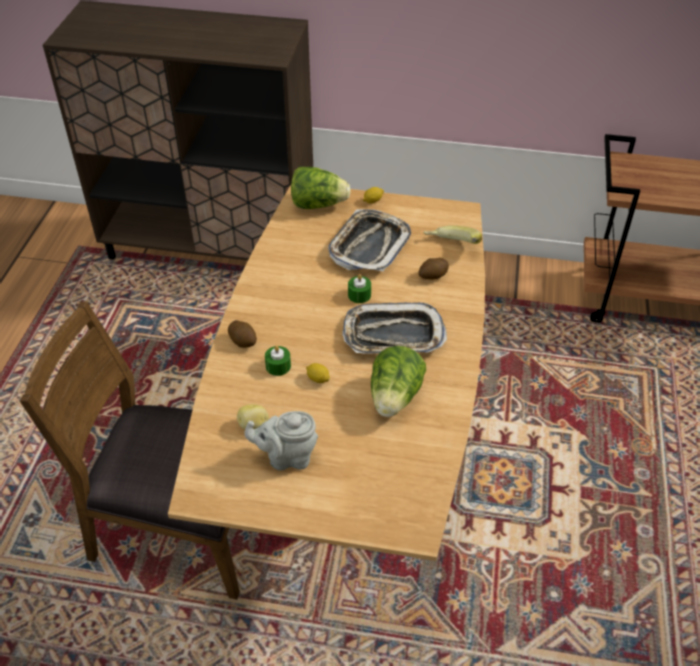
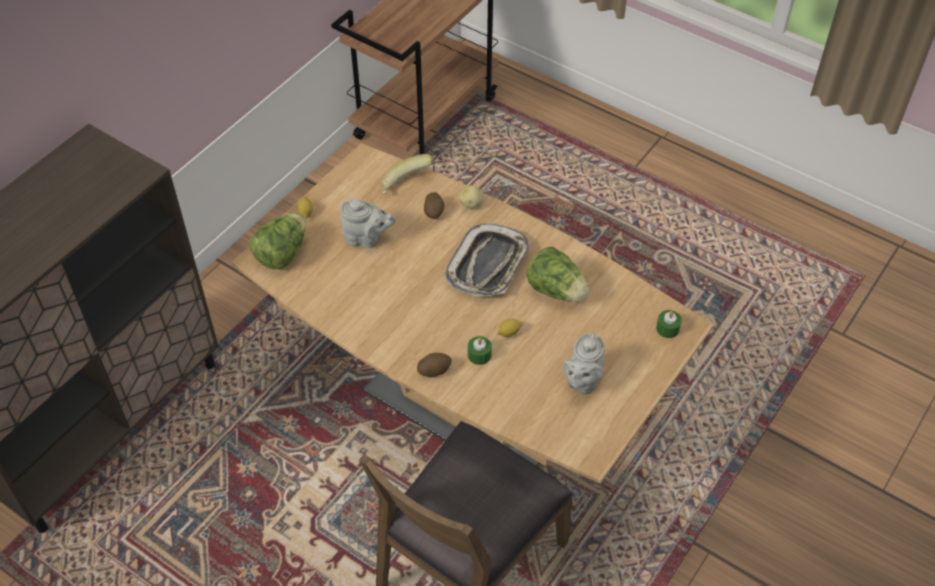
camera: 65 degrees left, 5 degrees up
potato [237,404,269,430] -> potato moved to [460,185,483,209]
tray [328,209,411,272] -> grey teapot [340,199,396,248]
green candle [348,274,371,303] -> green candle moved to [656,310,682,338]

